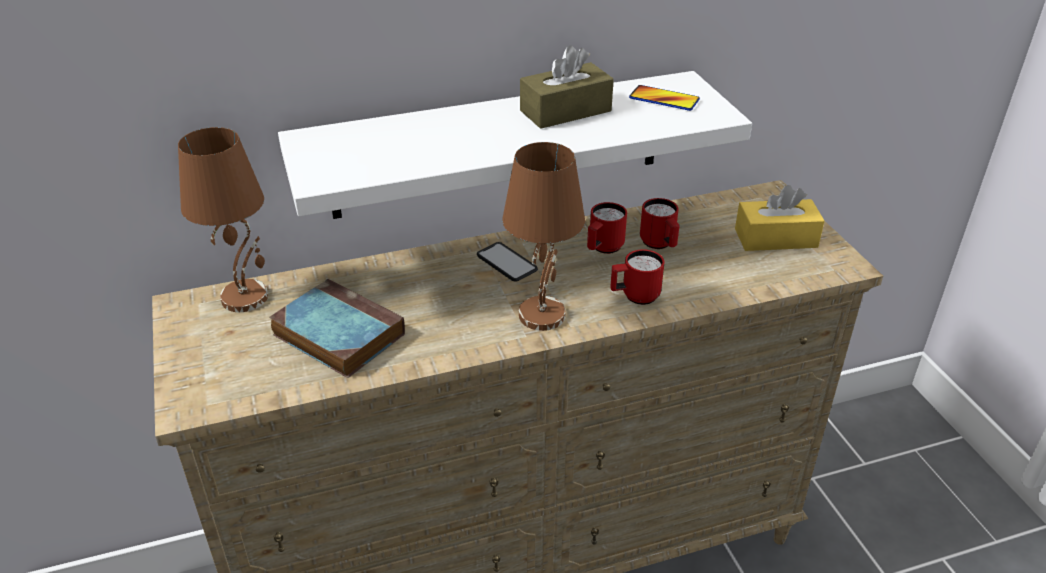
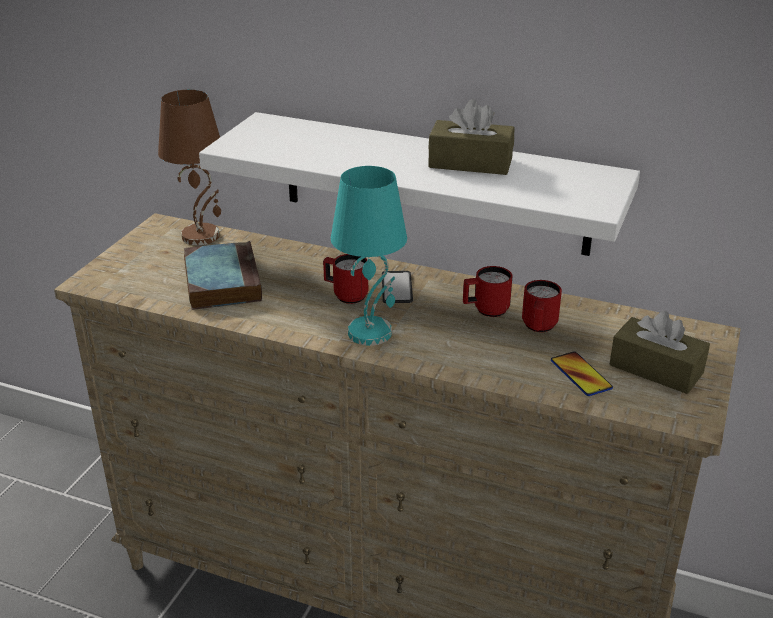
camera: 40 degrees right, 5 degrees down
brown table lamp [502,142,585,331] -> turquoise table lamp [331,166,407,346]
red mug [610,249,665,305] -> red mug moved to [323,254,368,304]
phone [629,85,700,111] -> phone moved to [551,352,613,396]
yellow tissue box [735,185,825,251] -> brown tissue box [609,311,710,394]

